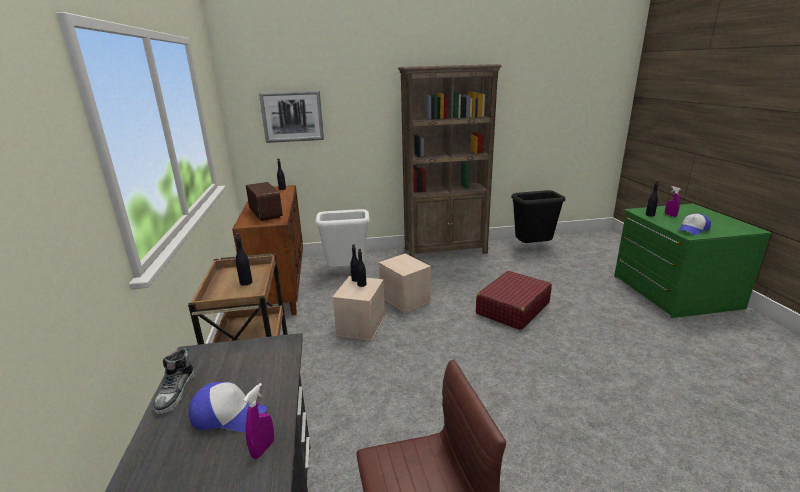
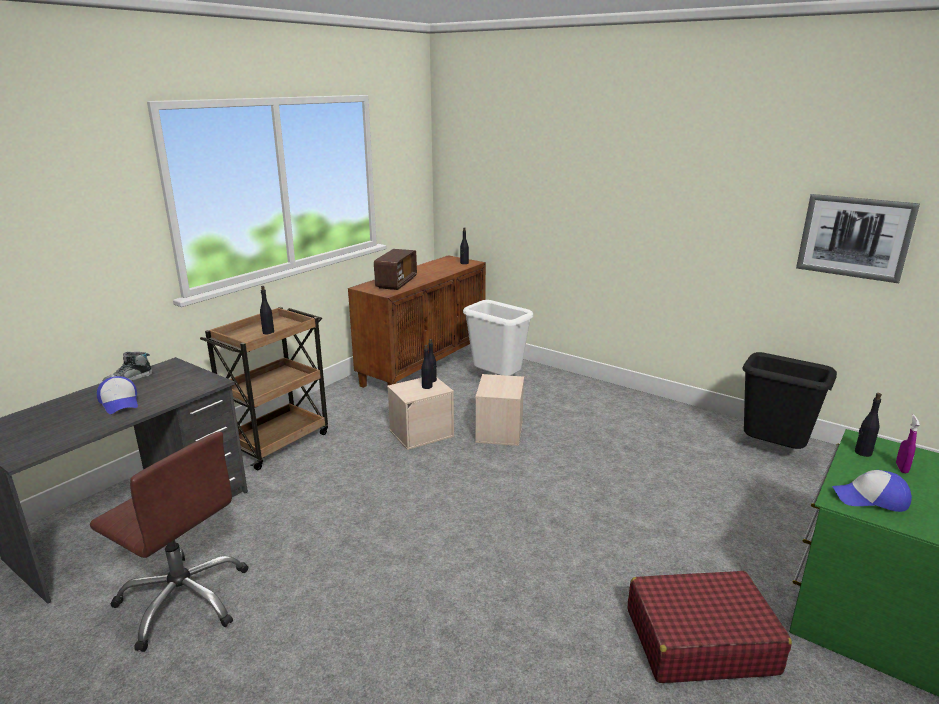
camera: 45 degrees right, 0 degrees up
purple spray bottle [243,383,274,459] -> none
picture [259,91,324,143] -> picture moved to [796,194,920,283]
brown bookcase [398,64,502,258] -> none
red suitcase [476,271,552,330] -> red suitcase moved to [627,571,792,683]

